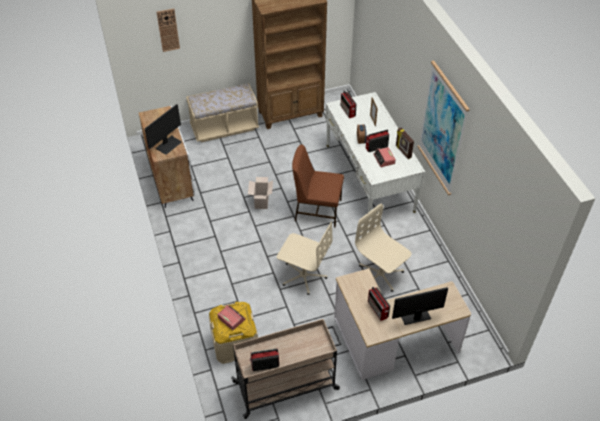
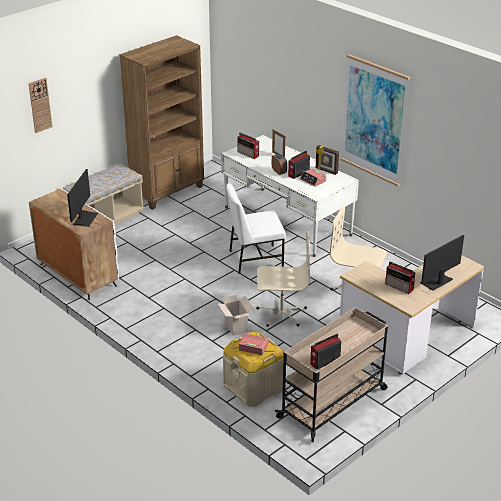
camera: 25 degrees left, 15 degrees down
cardboard box [248,177,273,209] -> cardboard box moved to [218,295,254,336]
brown chair [292,145,344,227] -> white chair [226,183,286,274]

